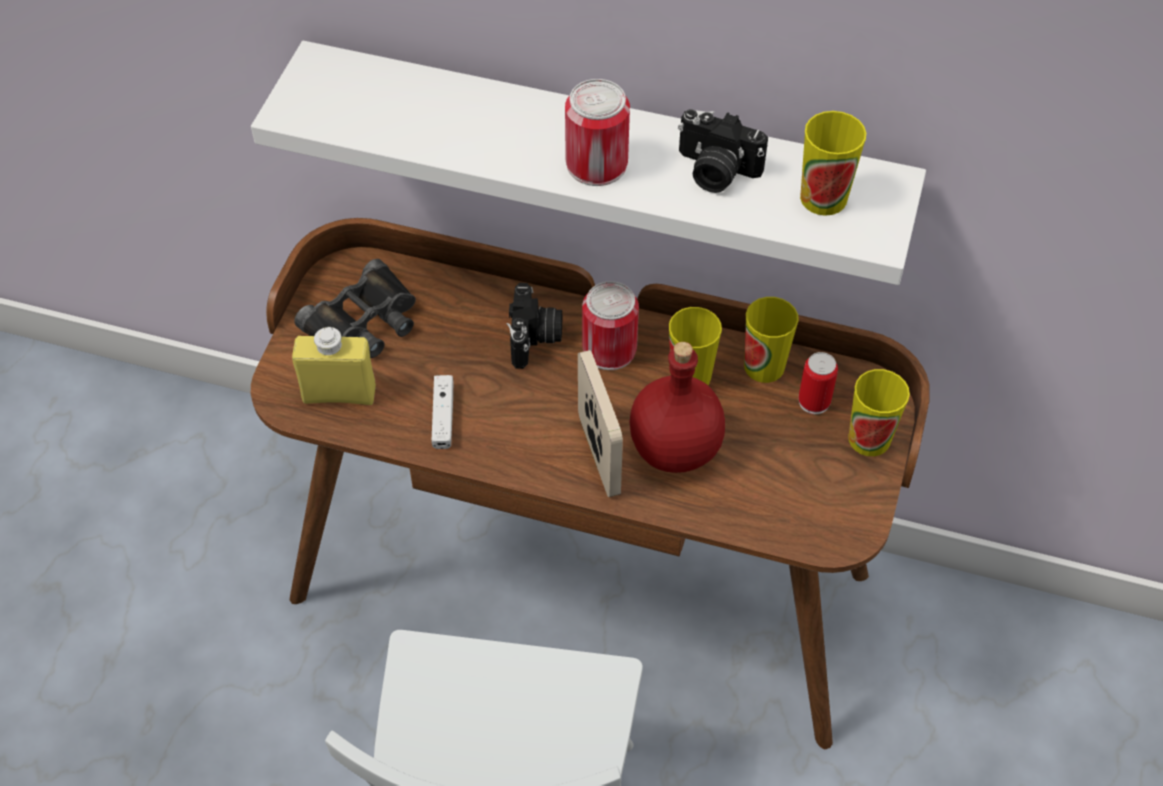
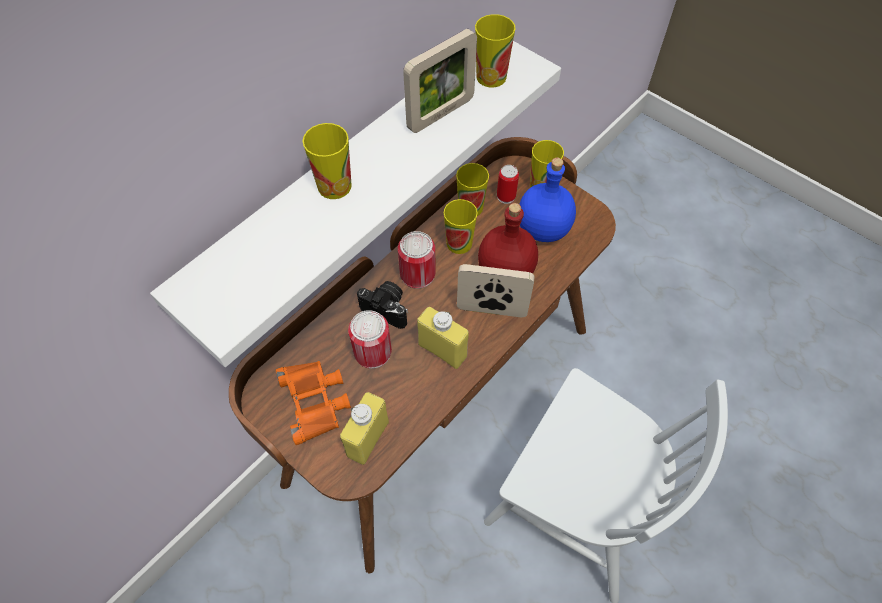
camera: 65 degrees left, 5 degrees up
black binoculars [294,259,416,358] -> orange binoculars [276,361,351,445]
white game controller [431,375,454,449] -> none
can [565,79,630,186] -> can moved to [348,310,392,369]
camera [678,109,768,193] -> picture frame [403,29,477,133]
none -> cup [303,123,352,199]
none -> yellow bottle [417,307,469,369]
none -> blue bottle [519,158,576,242]

